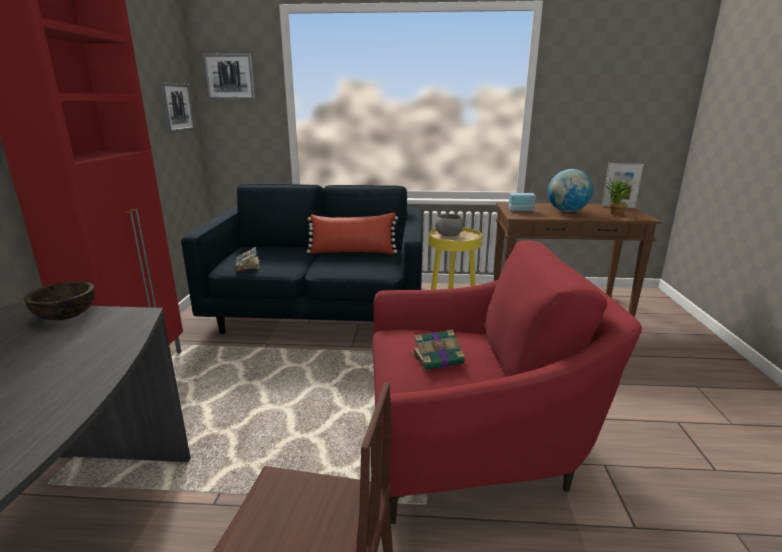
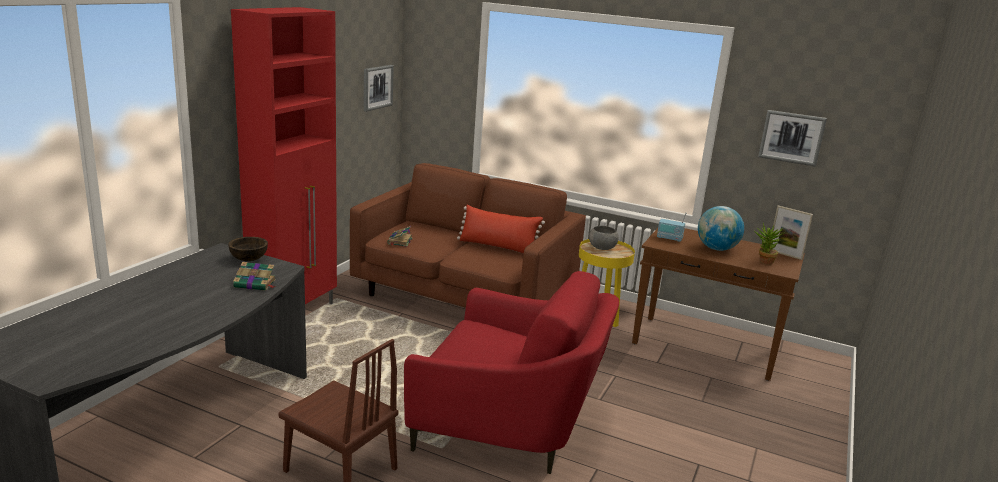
camera: 20 degrees right, 0 degrees up
blue sofa [181,183,423,334] -> brown sofa [350,163,586,308]
picture [202,53,256,100] -> picture moved to [758,110,827,167]
book [413,329,469,370] -> book moved to [233,262,276,291]

